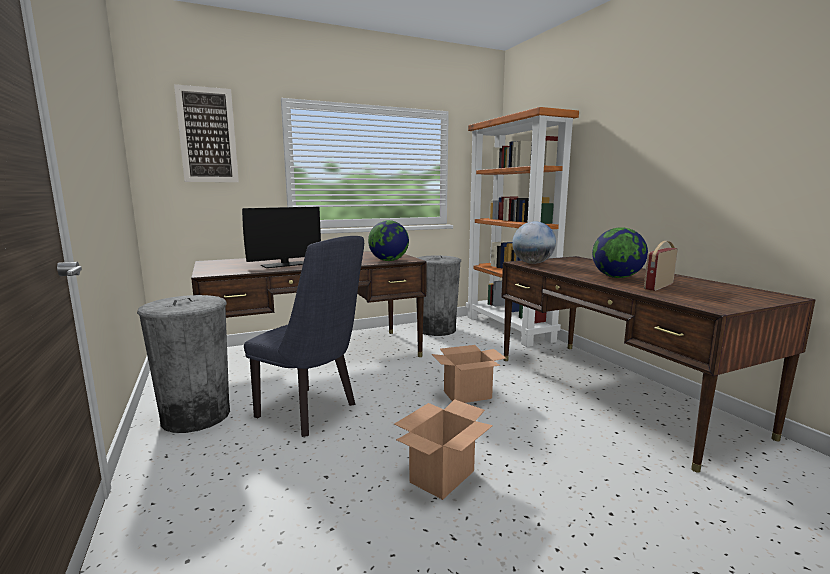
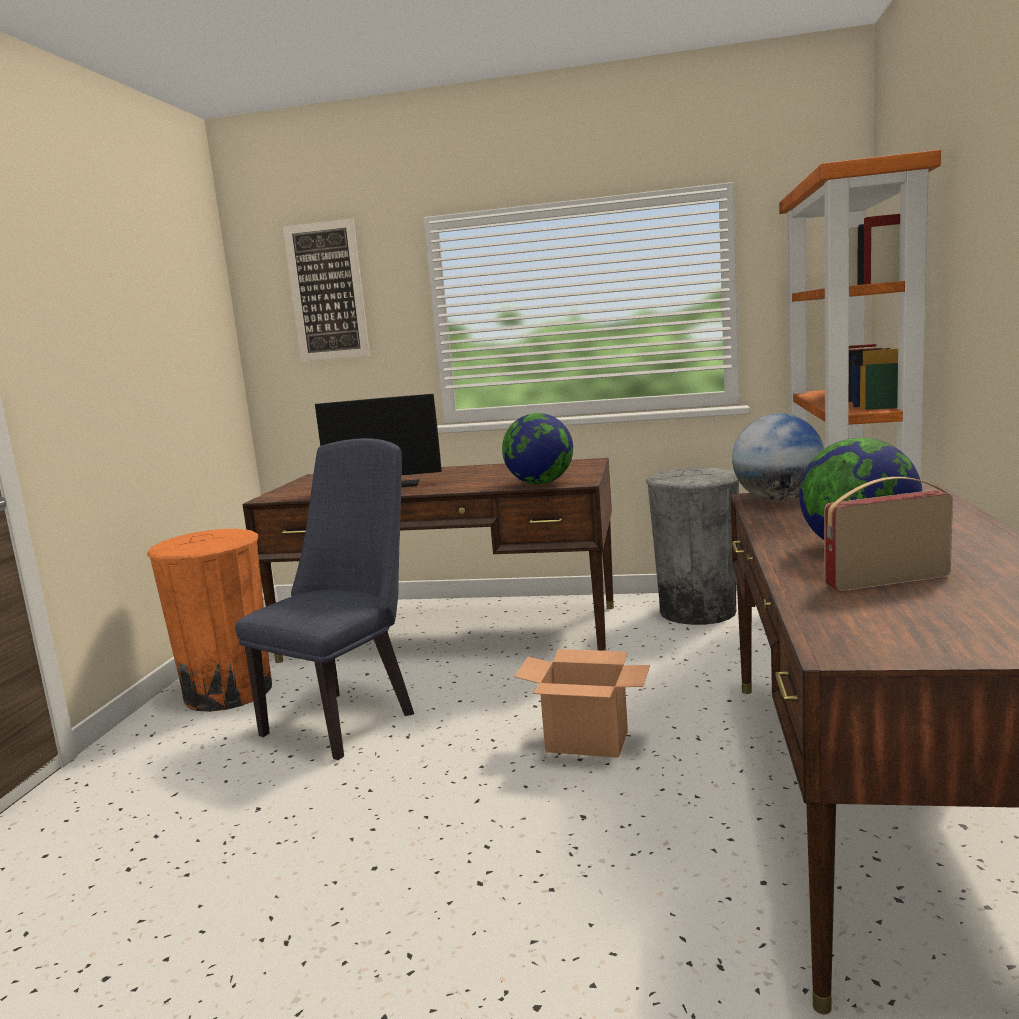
camera: 35 degrees right, 0 degrees up
grey trash can [137,295,230,433] -> orange trash can [147,529,272,712]
blue chair [244,236,364,437] -> blue chair turned 120 degrees counterclockwise [235,438,414,760]
cardboard box [394,399,493,500] -> none

